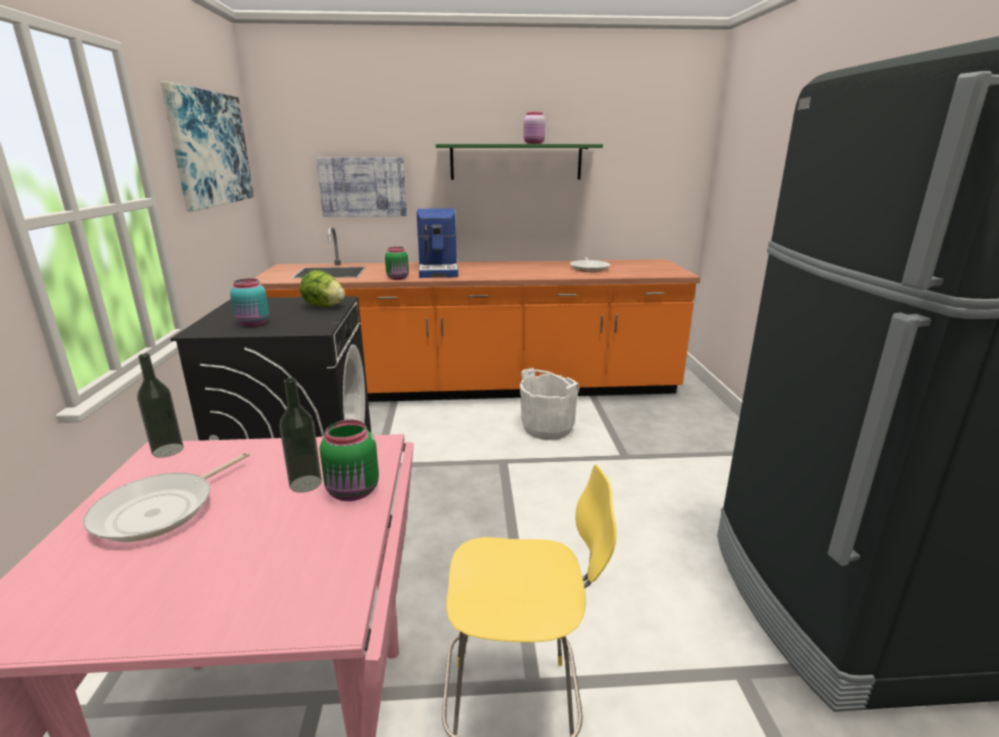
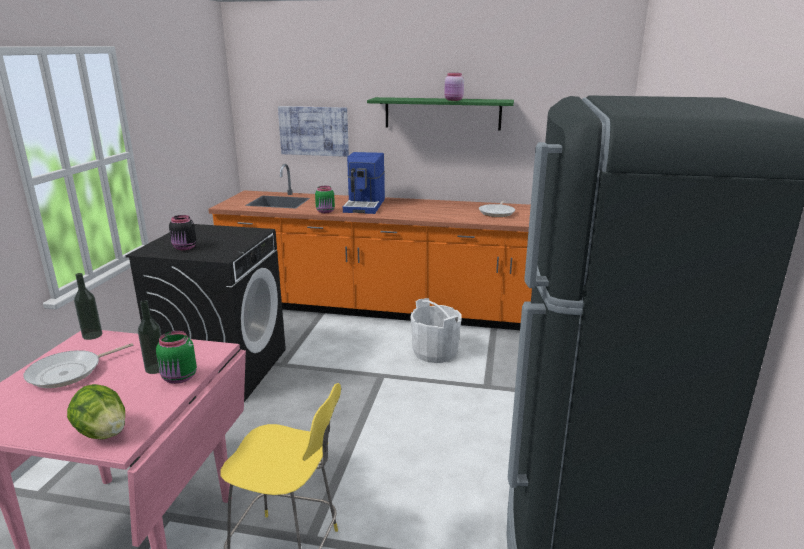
camera: 15 degrees right, 0 degrees up
picture [161,81,254,211] -> none
turquoise jar [230,278,269,327] -> black jar [169,215,197,250]
lettuce [300,270,345,307] -> lettuce moved to [67,384,125,439]

